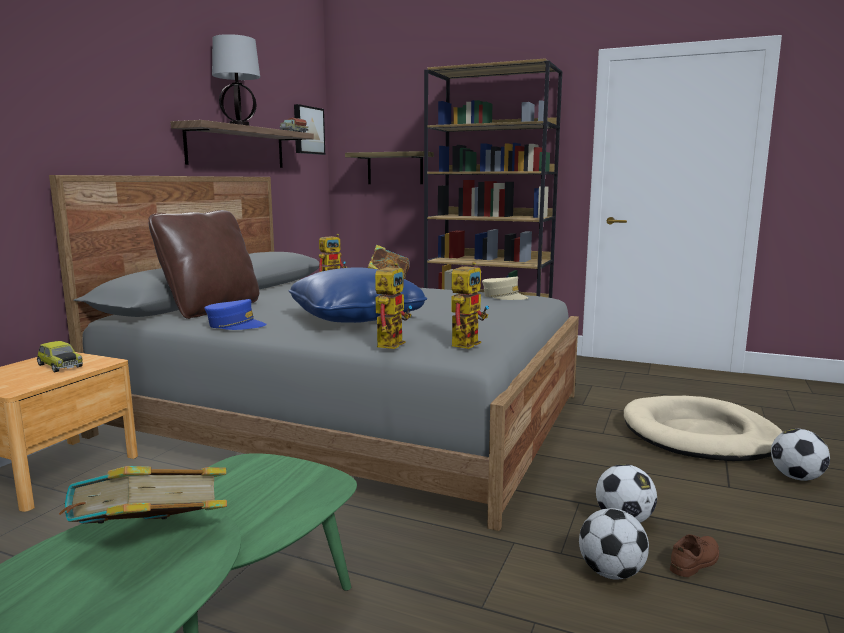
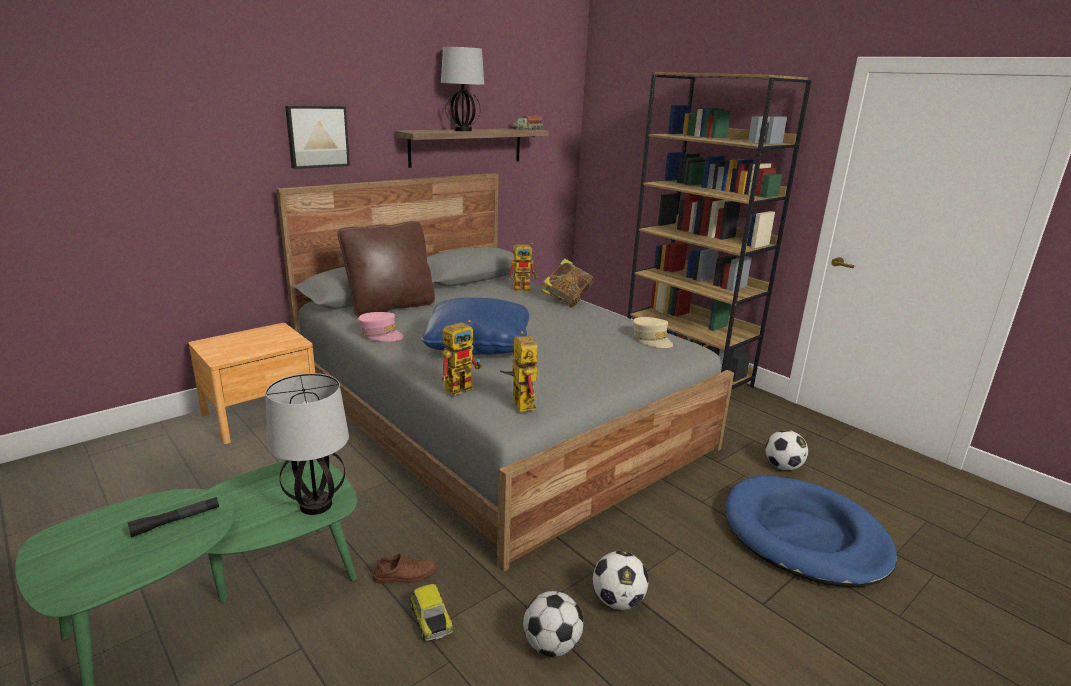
camera: 25 degrees right, 10 degrees up
toy car [37,341,83,372] -> toy car moved to [410,584,453,641]
book [59,466,227,524] -> black flashlight [127,497,219,537]
blue cap [204,299,267,330] -> pink cap [358,312,404,341]
picture [294,104,325,155] -> picture moved to [285,106,350,169]
shelf [345,151,434,184] -> none
toy robot [451,262,489,349] -> toy robot turned 75 degrees counterclockwise [500,331,538,412]
beige dog bed [624,396,783,461] -> blue dog bed [725,475,897,587]
brown shoe [670,534,719,577] -> brown shoe moved to [373,554,437,584]
football [771,429,830,481] -> football moved to [765,430,808,471]
none -> table lamp [266,373,349,515]

